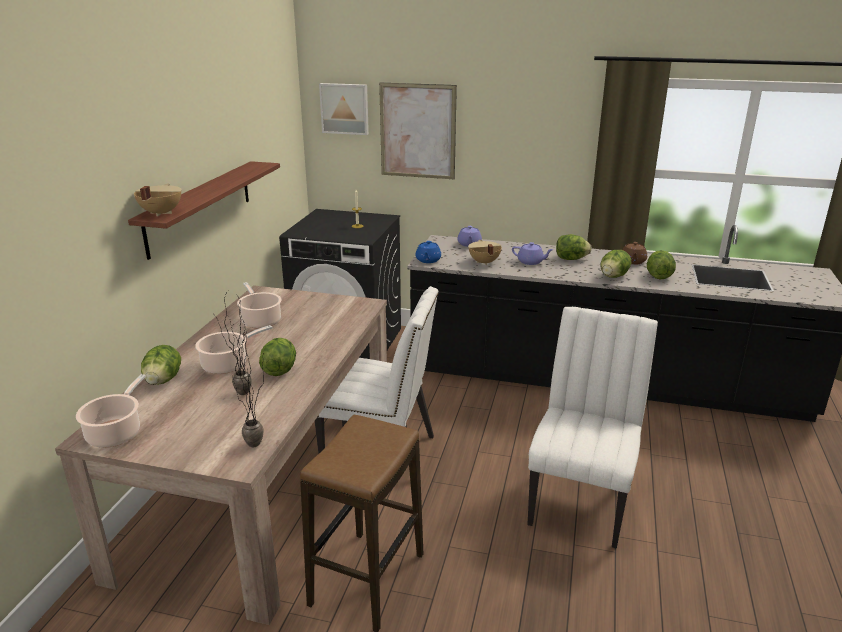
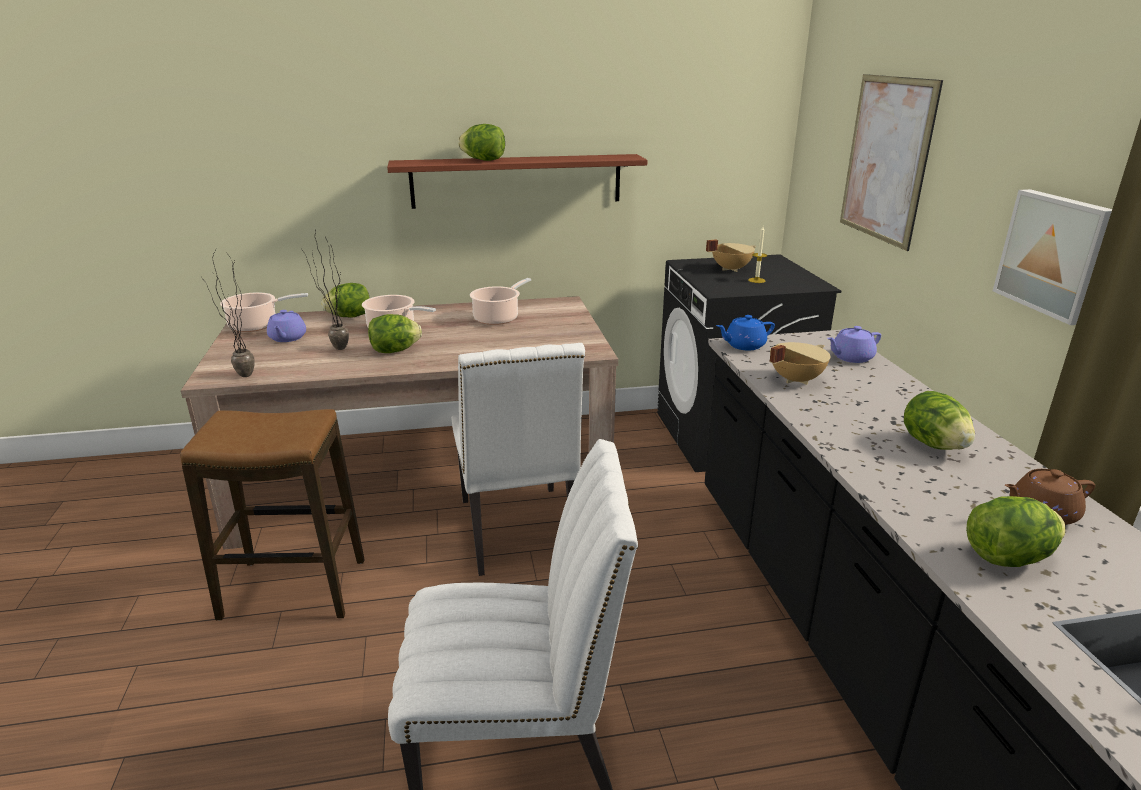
camera: 65 degrees right, 0 degrees up
beige cooking pot [134,184,181,217] -> beige cooking pot moved to [706,239,756,272]
picture [319,83,369,135] -> picture moved to [993,189,1112,325]
purple teapot [512,242,554,265] -> purple teapot moved to [267,310,306,342]
lettuce [600,250,631,278] -> lettuce moved to [458,124,505,161]

